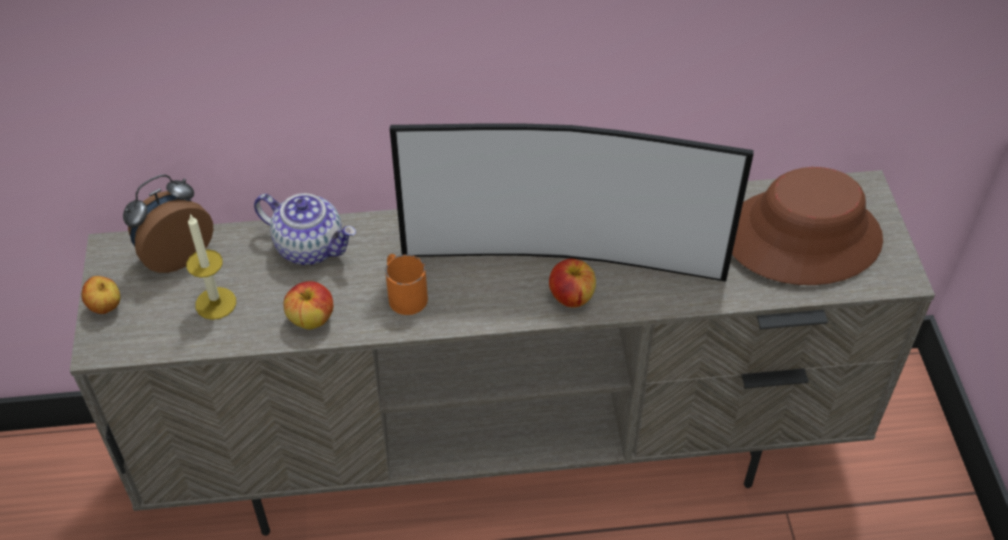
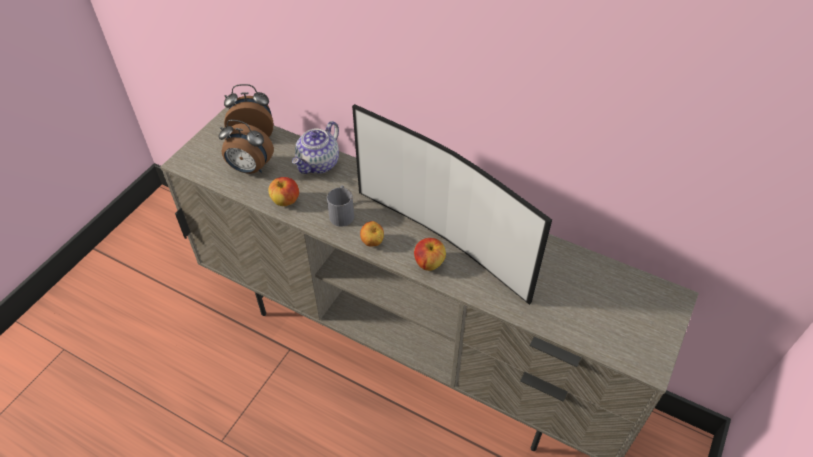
camera: 35 degrees right, 0 degrees up
apple [82,276,120,314] -> apple moved to [360,221,384,247]
candle [186,213,236,320] -> alarm clock [219,120,274,174]
teapot [254,193,356,265] -> teapot turned 60 degrees clockwise [292,121,339,174]
orange mug [385,254,428,315] -> grey mug [327,185,354,227]
brown hat [732,167,883,285] -> none

